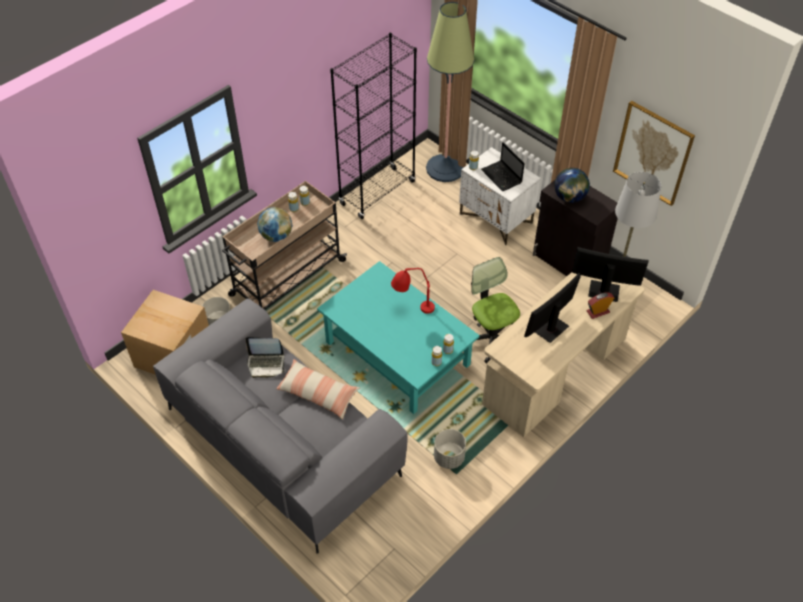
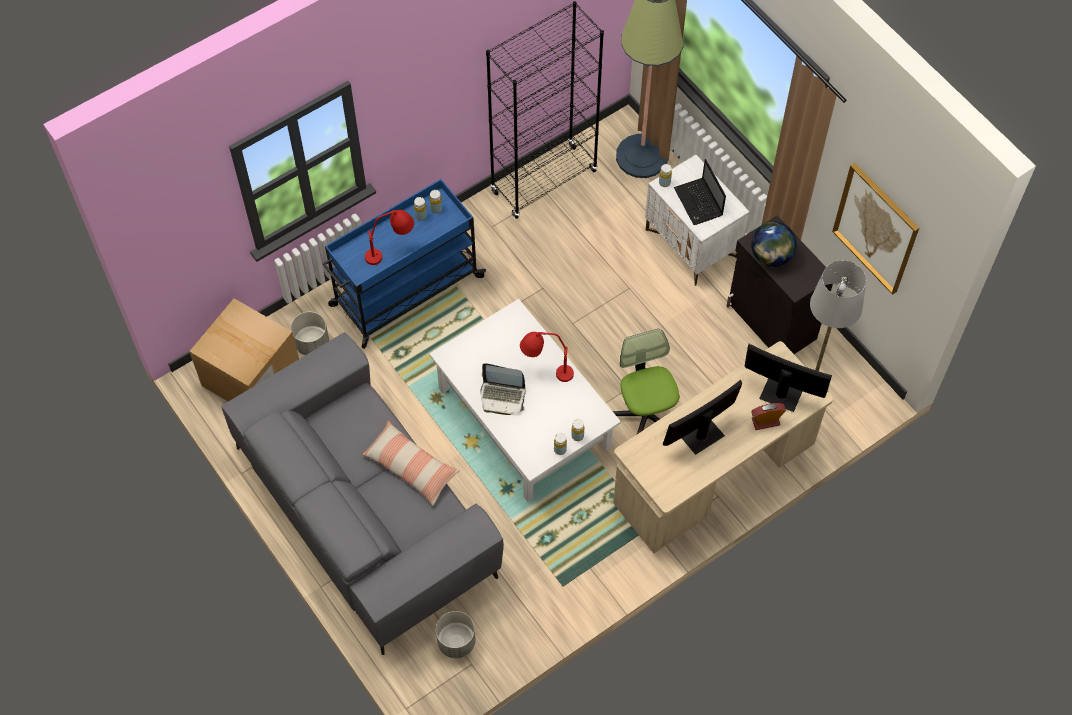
camera: 10 degrees right, 10 degrees up
beige cart [222,181,347,310] -> blue cart [322,179,486,349]
laptop [246,337,285,378] -> laptop moved to [480,363,526,415]
globe [257,207,292,242] -> red table lamp [365,210,414,265]
turquoise coffee table [317,261,480,414] -> white coffee table [429,299,621,502]
grey planter [434,429,466,469] -> grey planter moved to [436,611,476,658]

